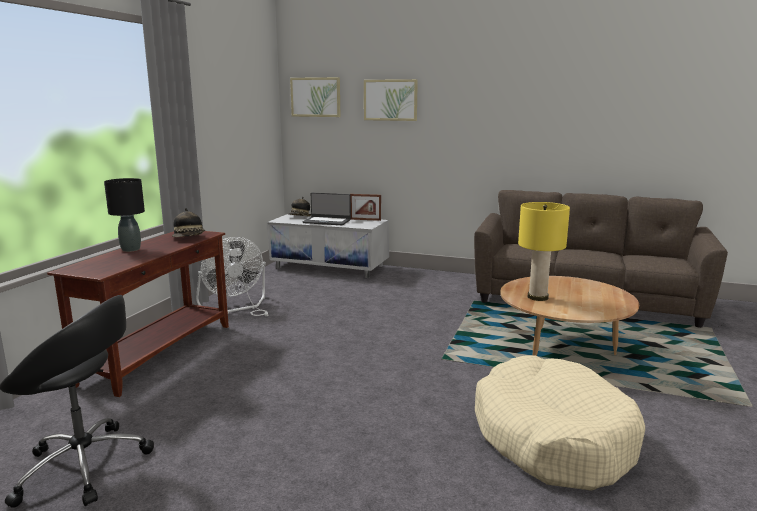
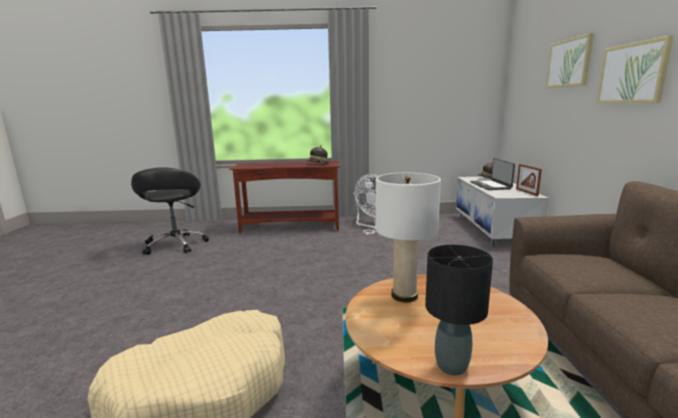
camera: 70 degrees right, 0 degrees up
black table lamp [104,178,145,252] -> black table lamp moved to [425,245,493,375]
picture [290,77,341,117] -> picture moved to [597,35,674,103]
yellow table lamp [518,202,570,301] -> white table lamp [375,173,441,302]

